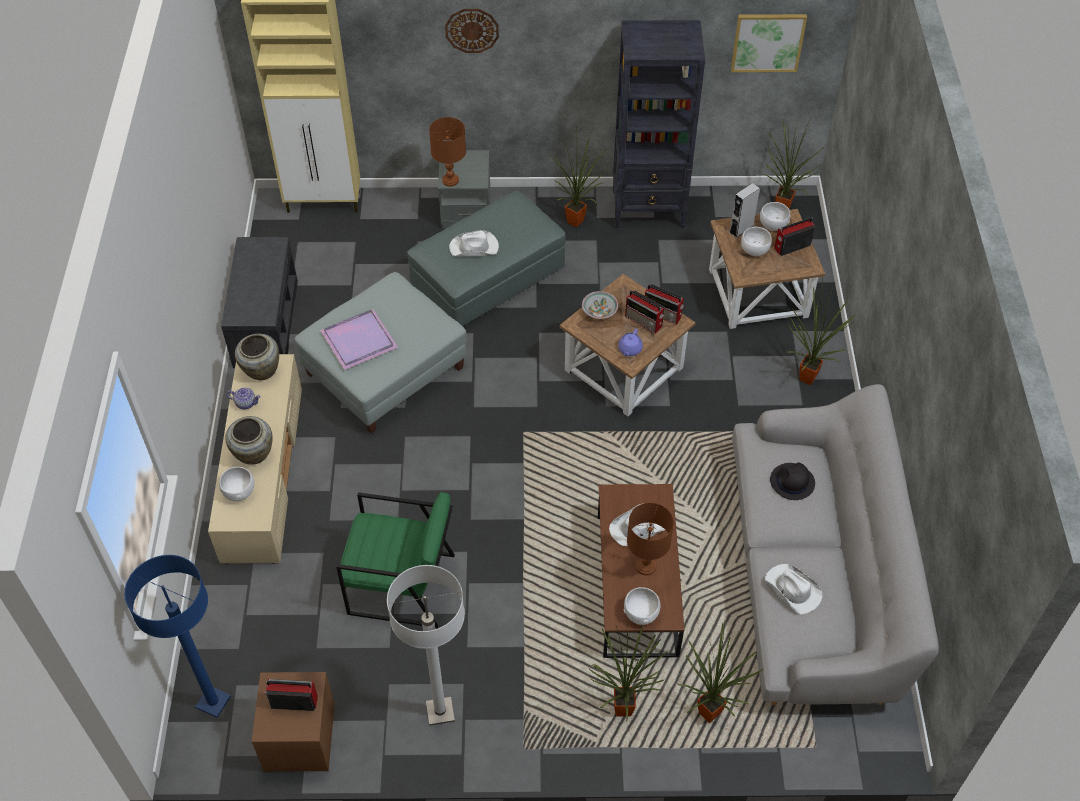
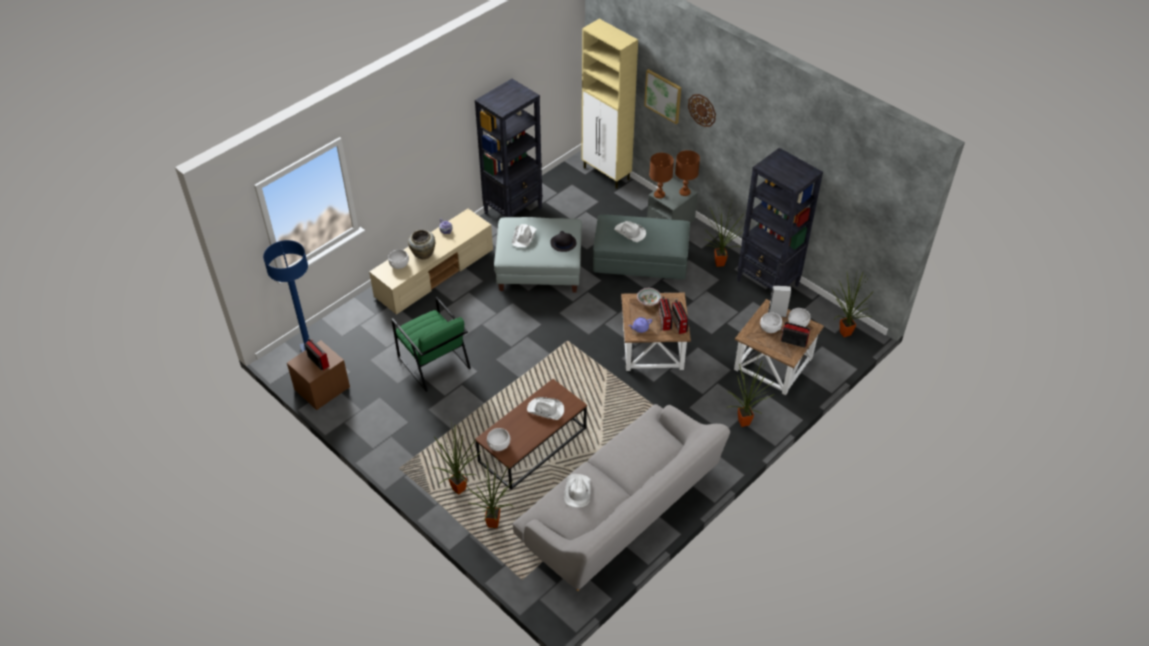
camera: 45 degrees right, 5 degrees down
grey bench [221,237,298,368] -> black bookcase [475,79,543,217]
beige vase [235,334,279,380] -> none
purple tray [320,309,398,370] -> white hat [512,224,537,247]
white floor lamp [387,565,465,726] -> none
brown table lamp [627,503,674,575] -> brown table lamp moved to [675,150,700,196]
picture [731,14,807,72] -> picture moved to [644,69,681,124]
black hat [770,463,815,500] -> black hat moved to [550,231,577,252]

